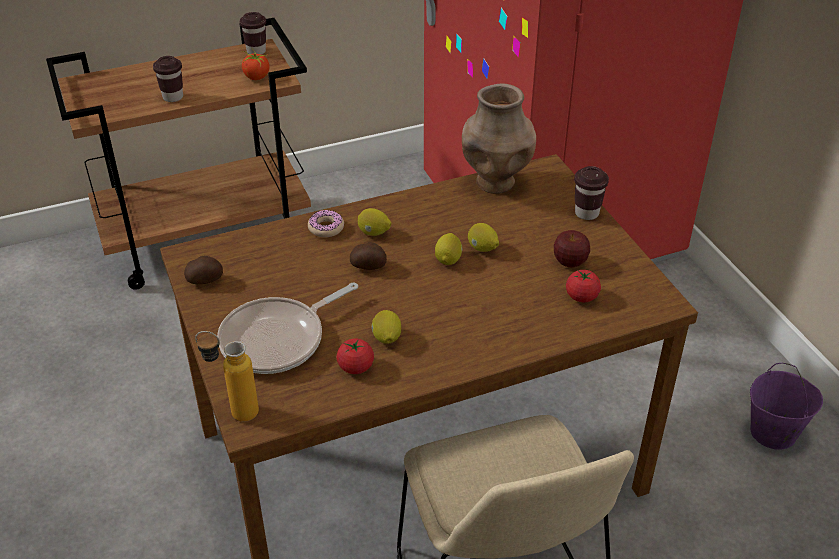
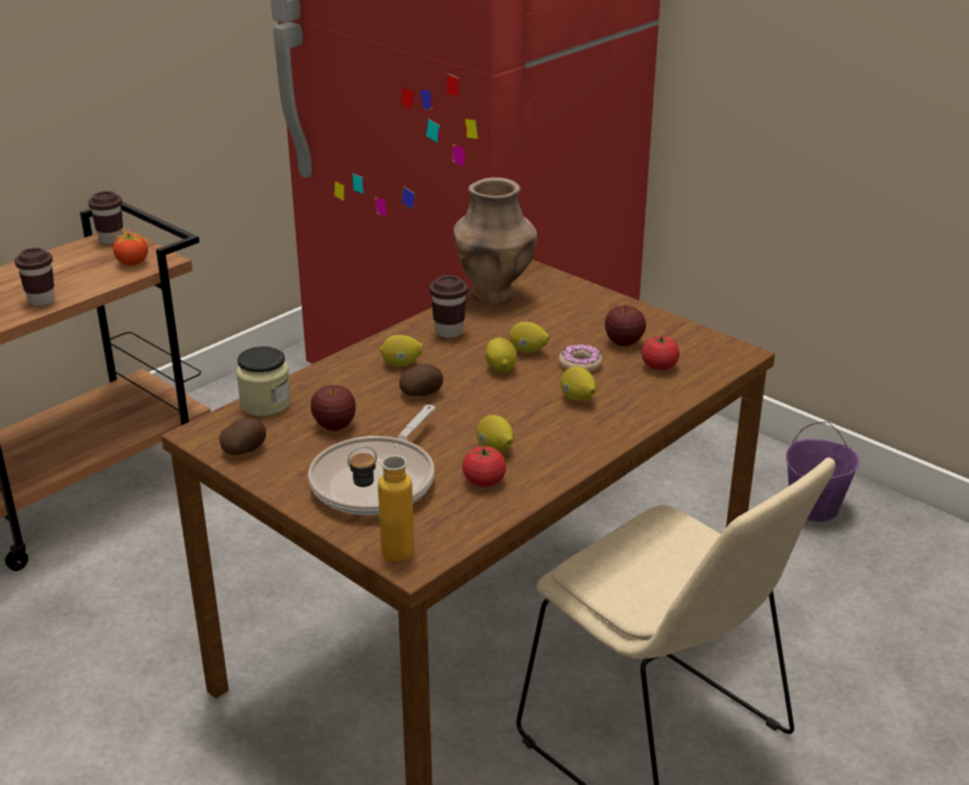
camera: 25 degrees left, 10 degrees down
donut [308,210,344,237] -> donut moved to [559,344,602,372]
brown cup [574,166,609,220] -> brown cup moved to [429,275,468,338]
none -> jar [236,346,291,416]
none -> apple [311,385,356,431]
none -> lemon [560,367,596,401]

